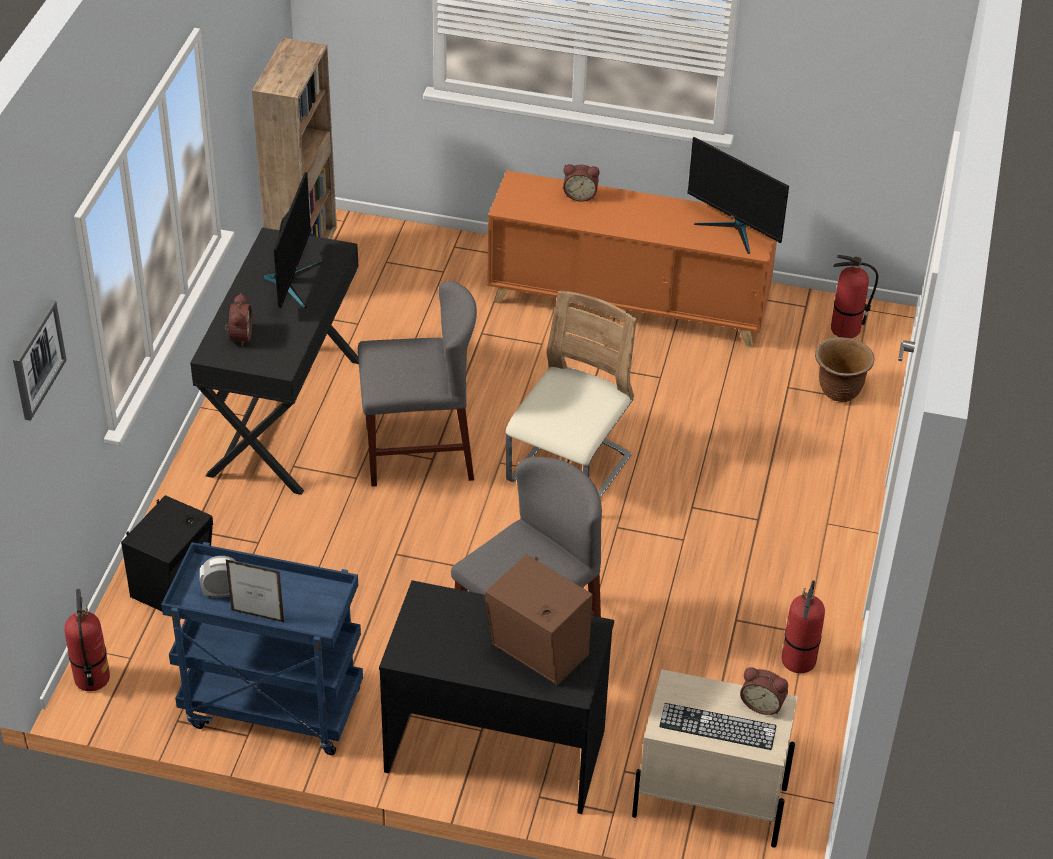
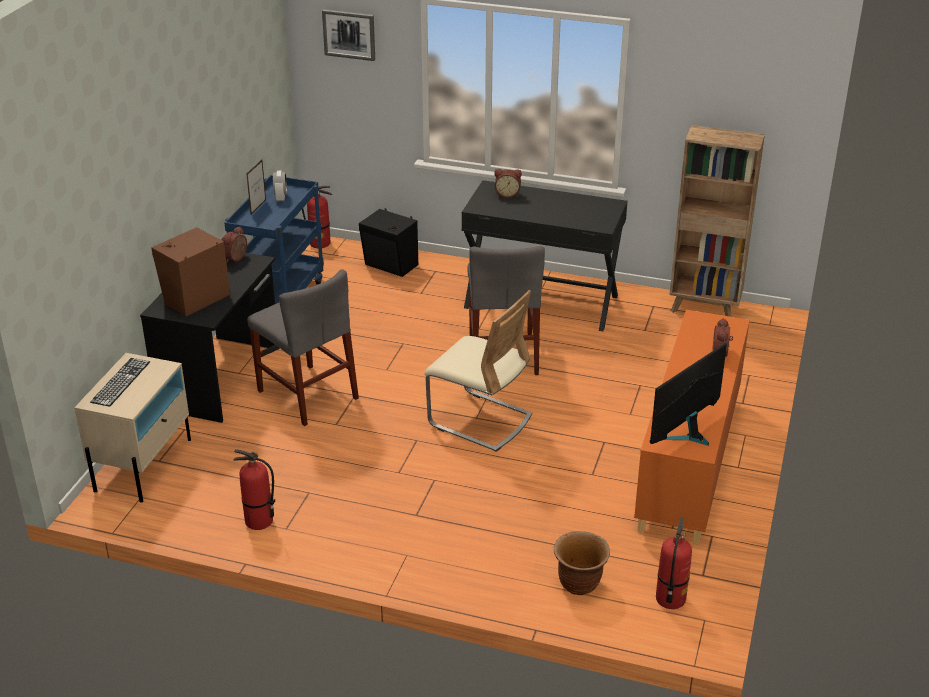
camera: 95 degrees right, 10 degrees down
monitor [263,172,324,308] -> none
alarm clock [740,667,788,715] -> alarm clock moved to [222,226,247,263]

